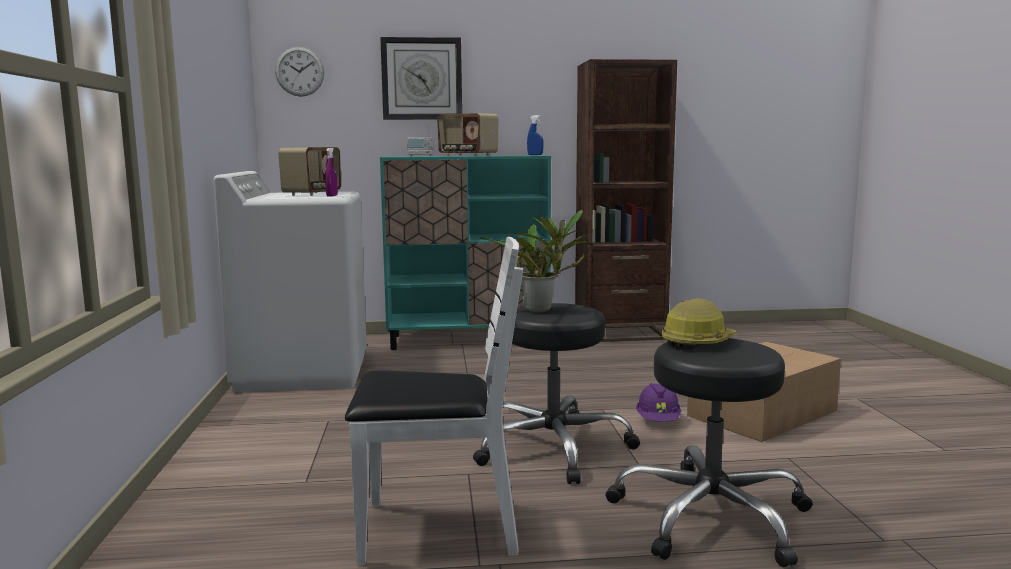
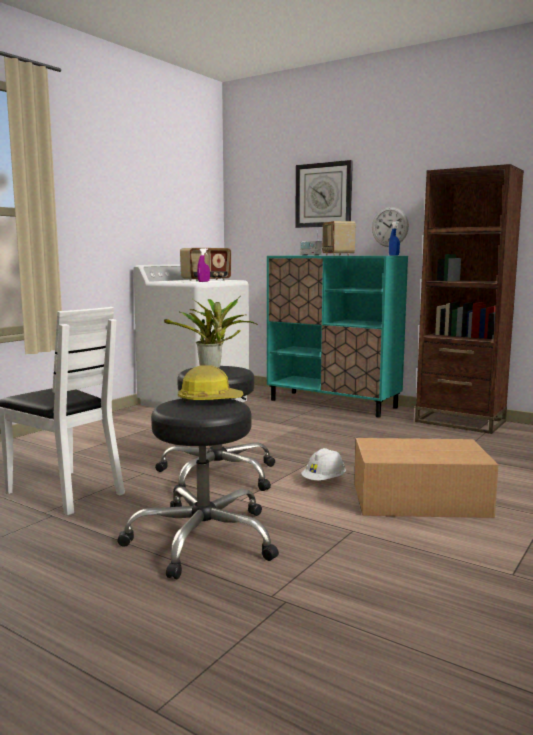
camera: 40 degrees right, 0 degrees up
wall clock [275,47,324,97] -> wall clock moved to [372,207,409,247]
purple hard hat [636,383,681,422] -> white hard hat [301,448,346,481]

